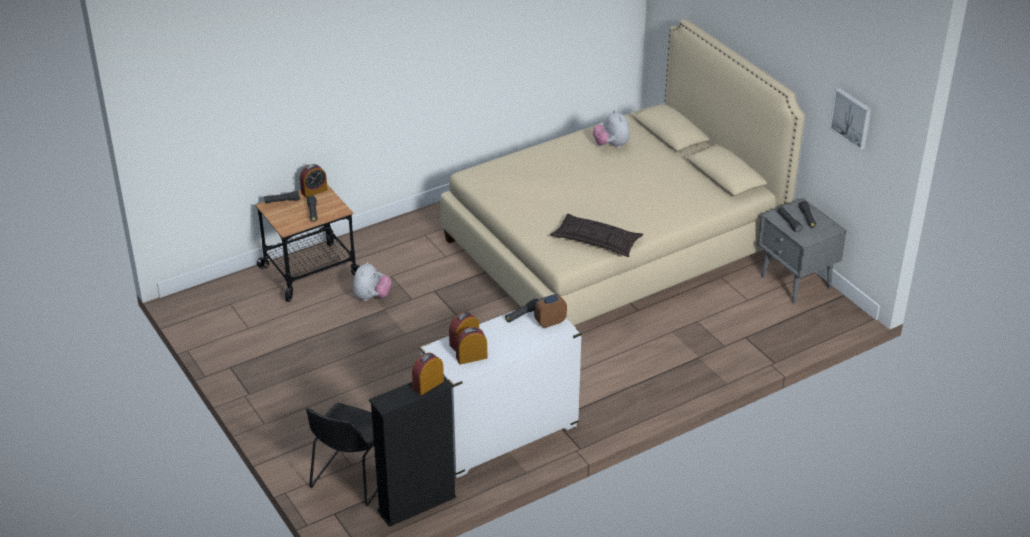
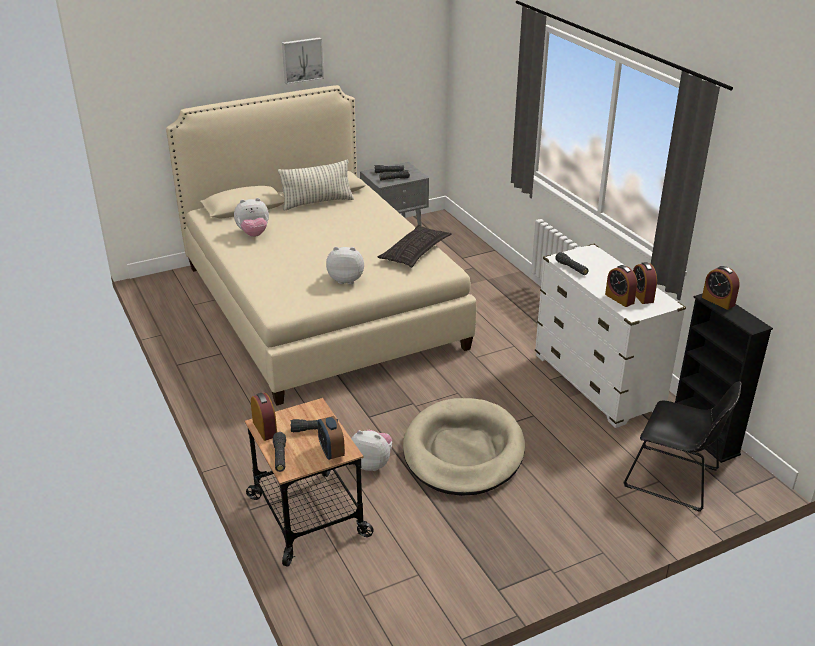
camera: 85 degrees left, 5 degrees down
alarm clock [534,294,567,328] -> alarm clock moved to [317,416,345,460]
picture [829,88,871,150] -> picture moved to [282,37,324,84]
none -> pillow [278,160,354,211]
none -> plush toy [326,247,364,284]
none -> beige dog bed [403,398,525,496]

